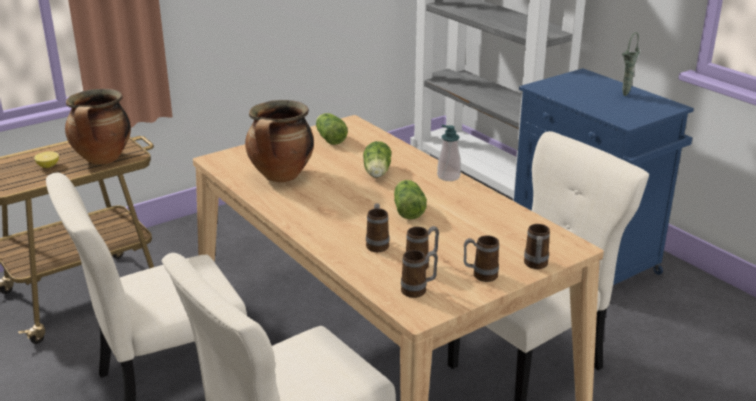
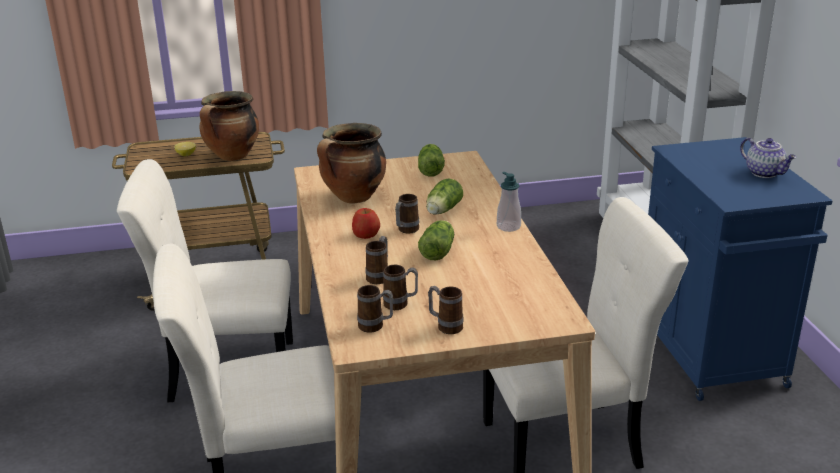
camera: 25 degrees right, 0 degrees up
mug [524,224,550,269] -> mug moved to [395,194,419,233]
green vase [622,32,640,96] -> teapot [740,138,797,178]
none -> apple [352,208,380,239]

